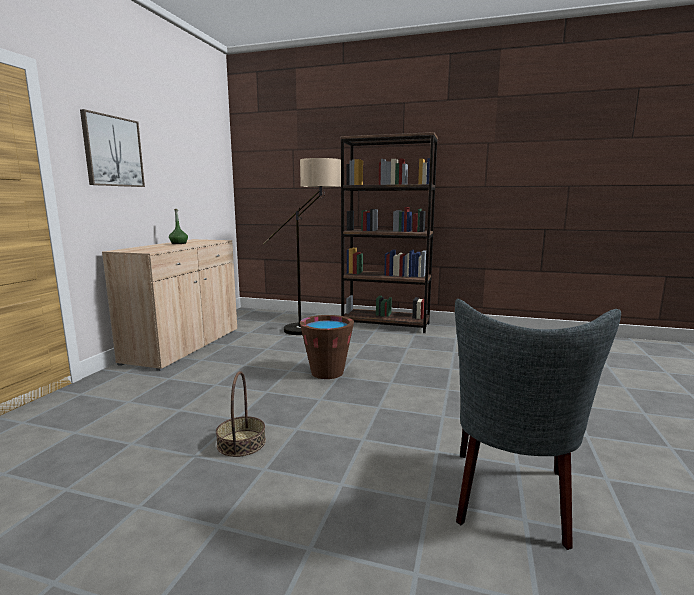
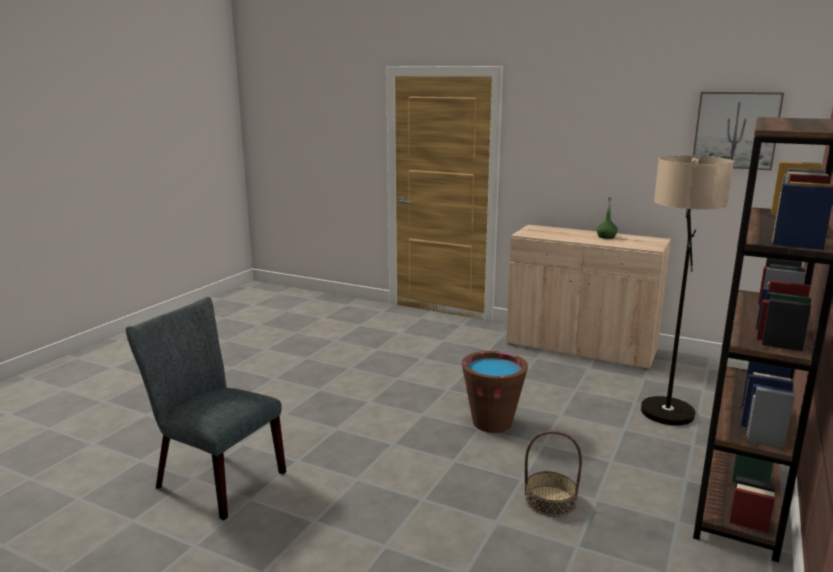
camera: 100 degrees right, 5 degrees up
picture [80,109,145,187] -> picture moved to [693,92,784,170]
basket [216,371,266,457] -> basket moved to [525,431,582,517]

